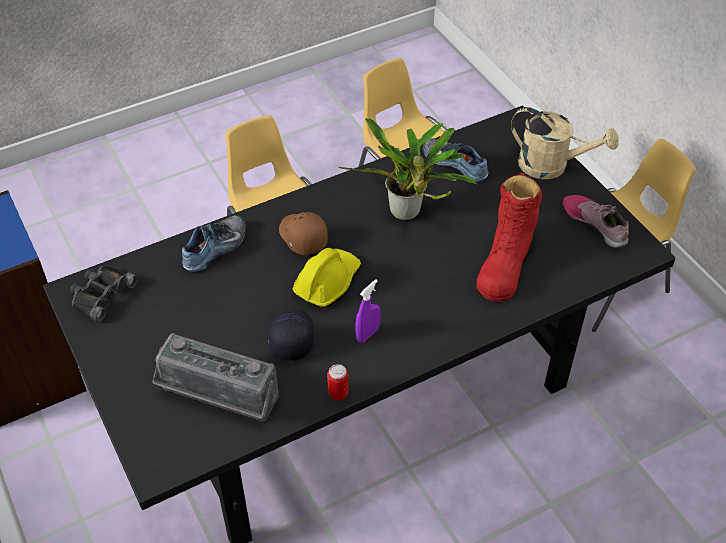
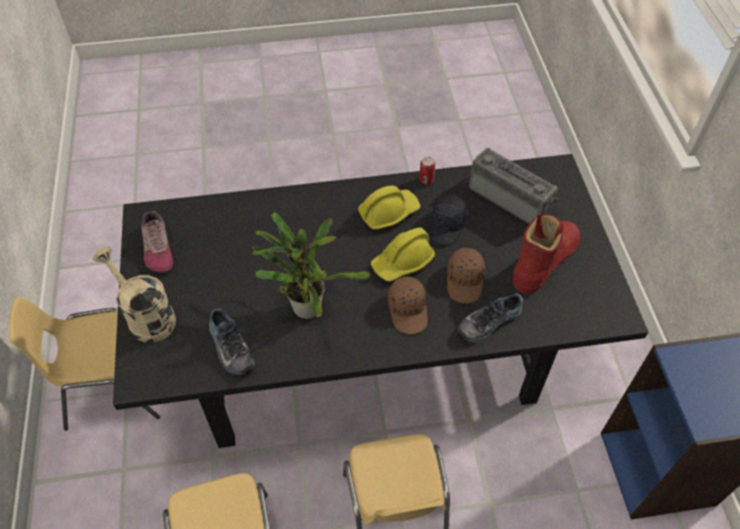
camera: 160 degrees left, 5 degrees up
black binoculars [70,265,138,322] -> none
purple spray bottle [355,279,381,343] -> yellow hard hat [358,186,421,230]
red boot [477,173,542,302] -> red boot moved to [512,213,581,294]
none -> brown cap [447,248,485,303]

